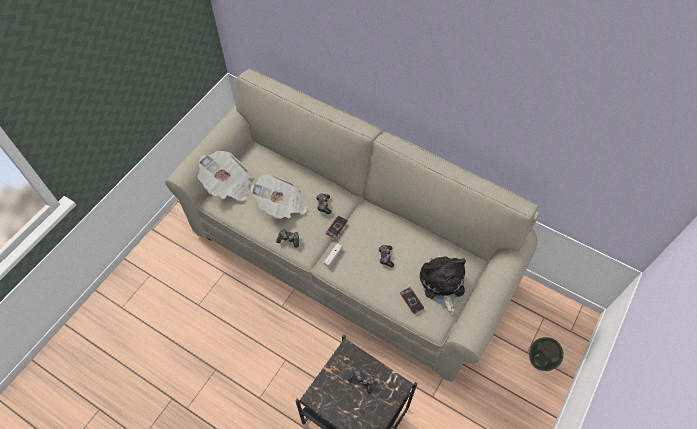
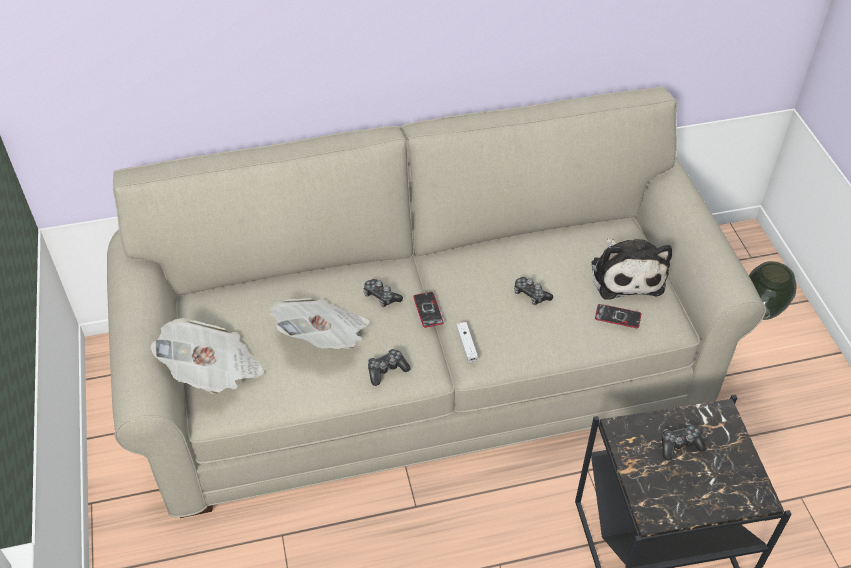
camera: 45 degrees left, 10 degrees down
plush toy [419,256,466,314] -> plush toy turned 135 degrees counterclockwise [591,237,672,300]

